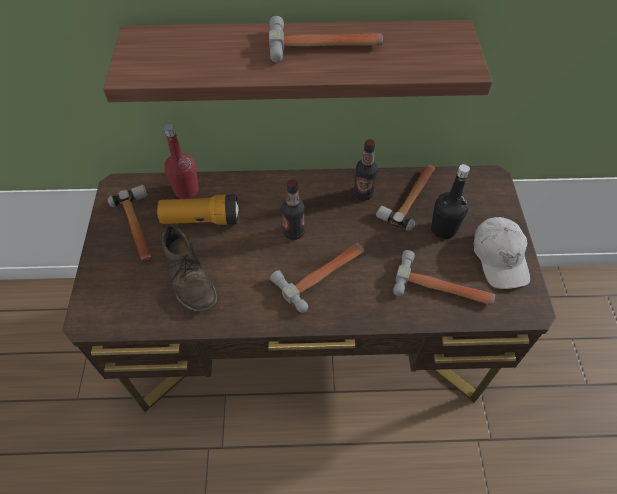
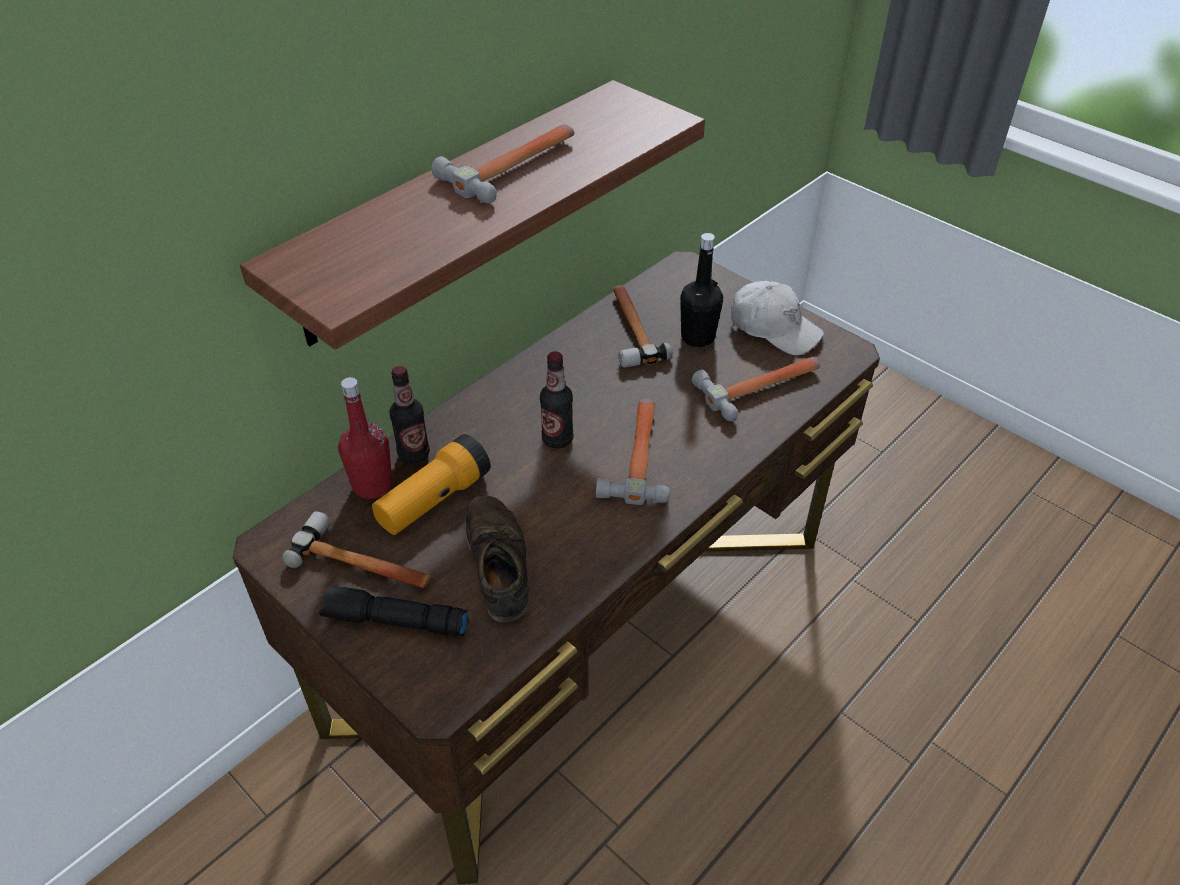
camera: 45 degrees left, 10 degrees down
brown shoe [161,225,217,312] -> brown shoe turned 120 degrees counterclockwise [465,495,529,623]
bottle [353,139,378,200] -> bottle moved to [389,366,430,464]
none -> black flashlight [319,586,469,636]

